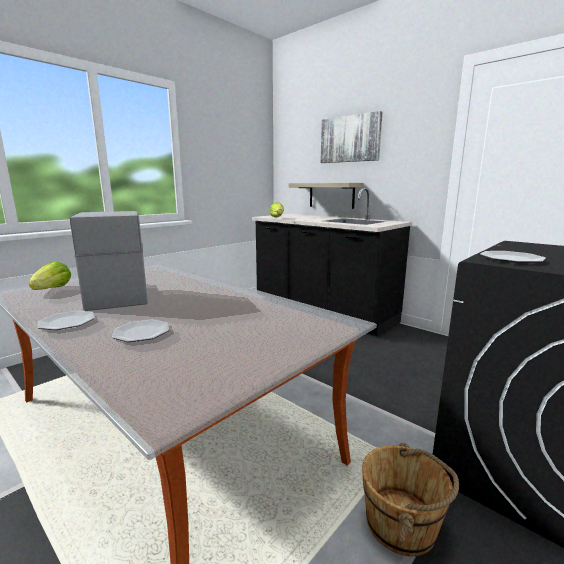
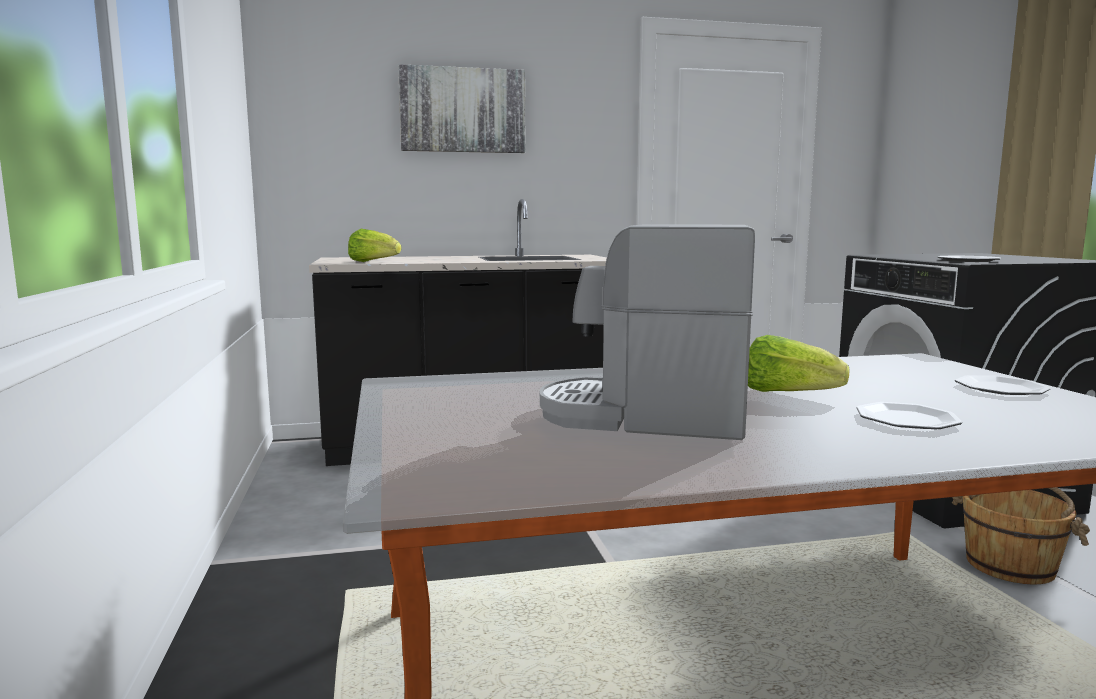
camera: 55 degrees left, 5 degrees down
lettuce [29,261,71,290] -> lettuce moved to [748,335,849,392]
plate [38,311,95,330] -> plate moved to [955,375,1051,395]
shelf [289,183,364,209] -> none

